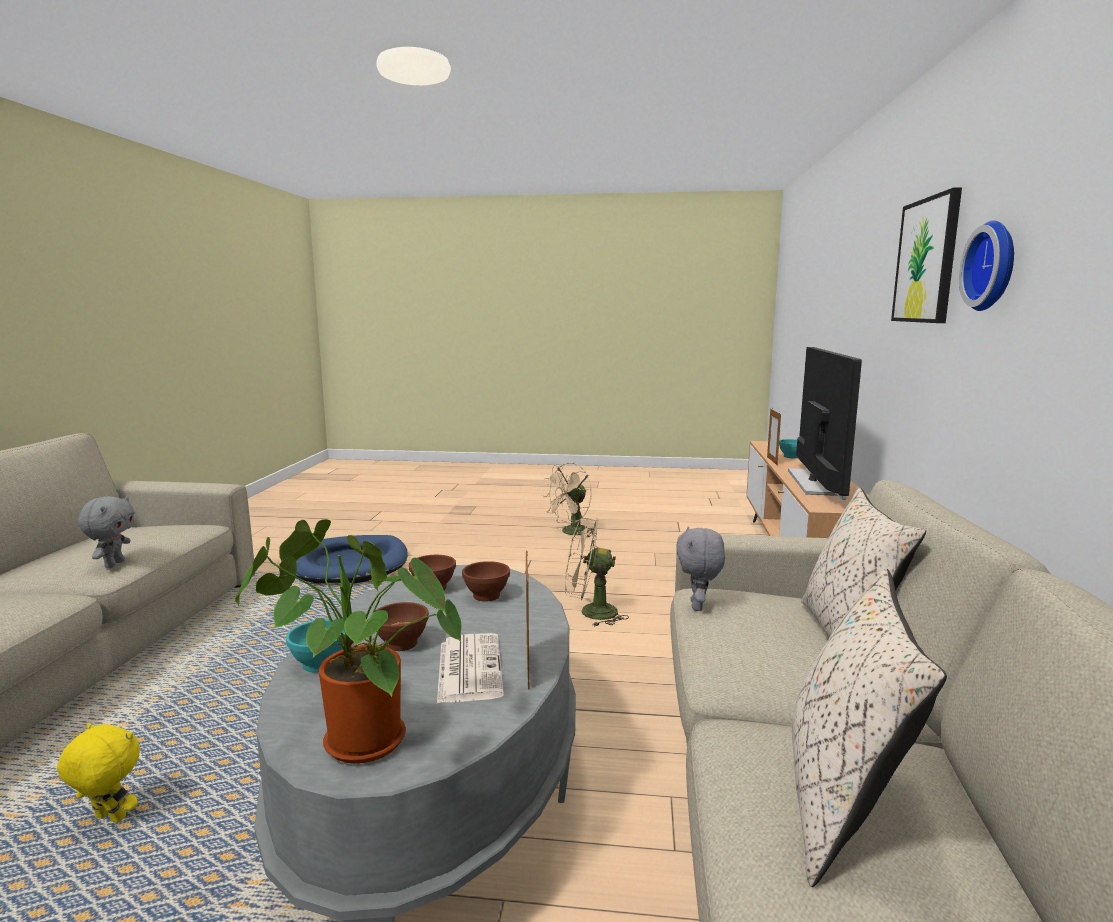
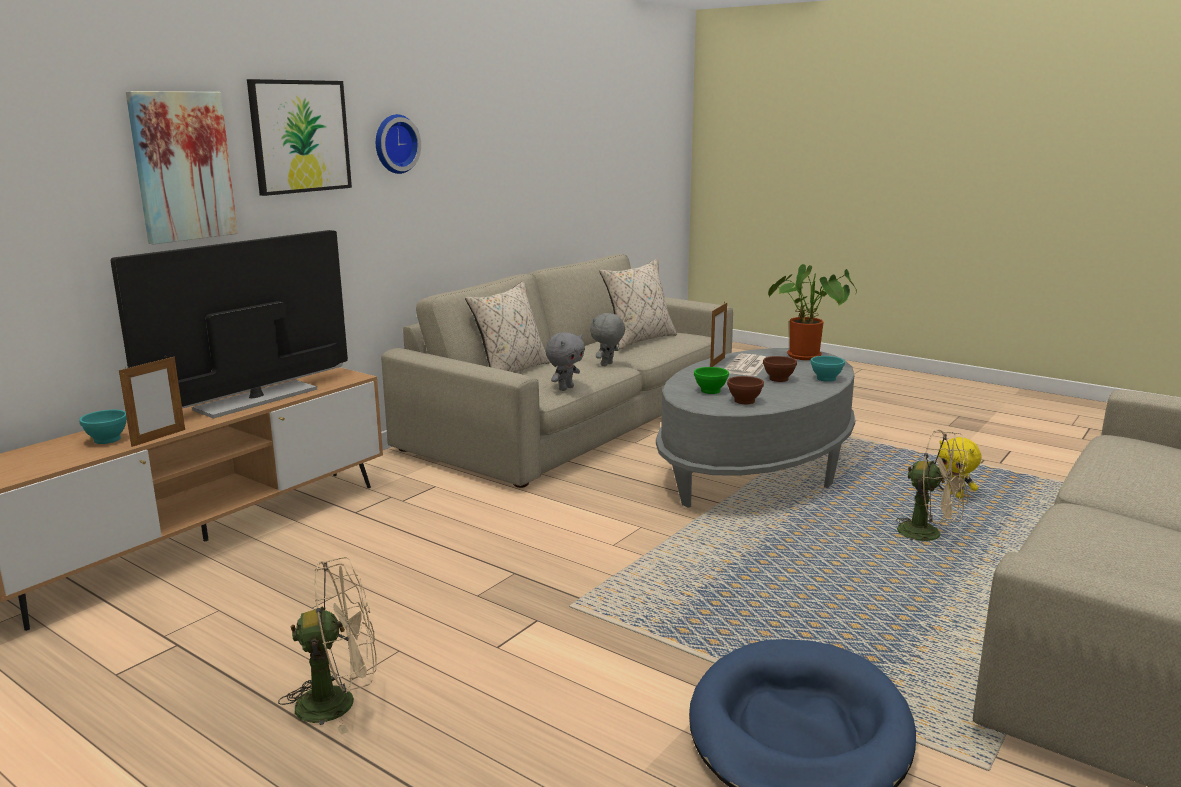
camera: 150 degrees left, 5 degrees up
grey plush toy [78,496,135,568] -> grey plush toy moved to [590,313,625,366]
brown bowl [462,561,510,602] -> green bowl [694,367,729,394]
beige fan [565,518,629,627] -> beige fan moved to [896,429,970,542]
none -> picture [126,91,238,244]

